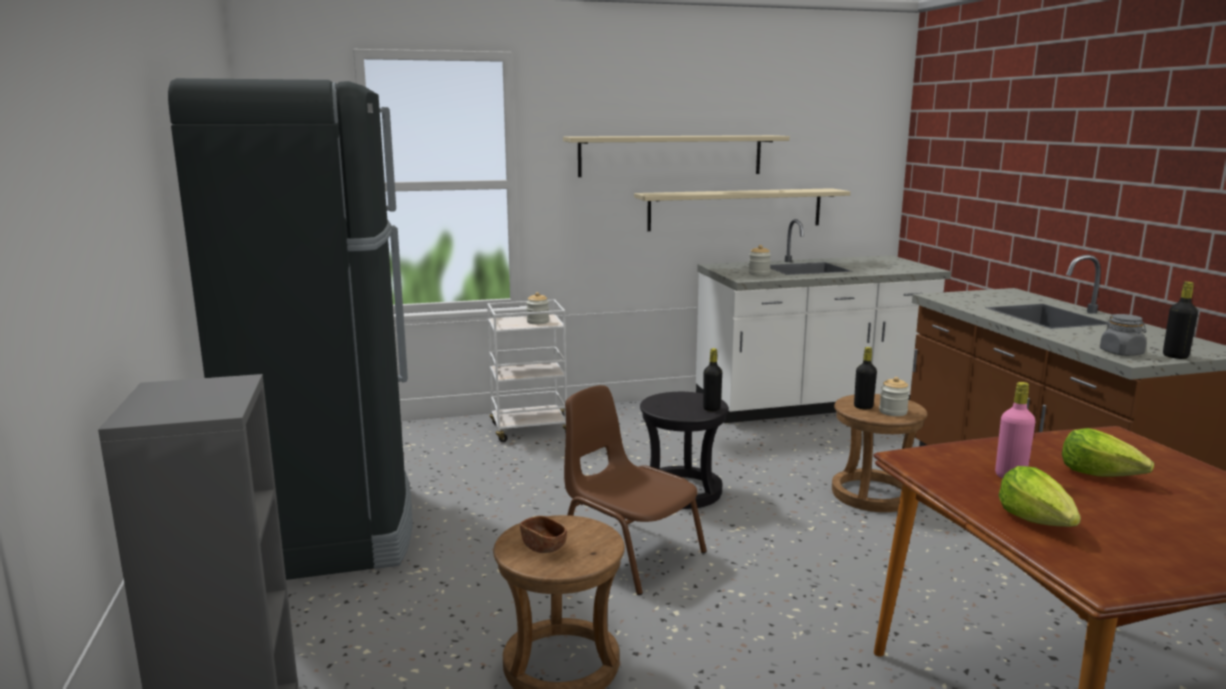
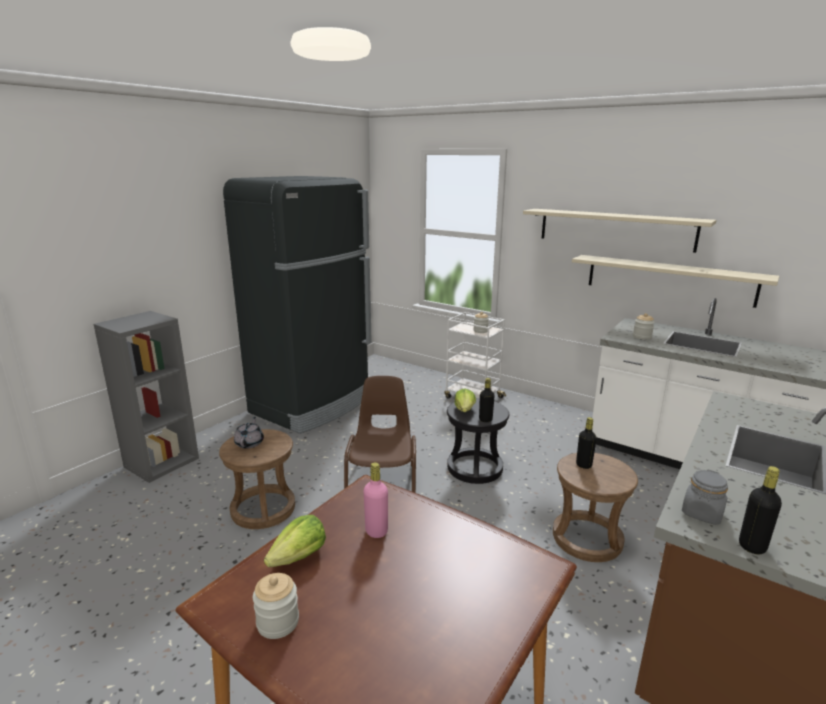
camera: 50 degrees right, 5 degrees up
brown bowl [520,516,567,553] -> grey teapot [234,417,264,449]
jar [879,377,910,416] -> jar moved to [253,573,299,639]
lettuce [1062,428,1154,477] -> lettuce moved to [454,388,476,412]

